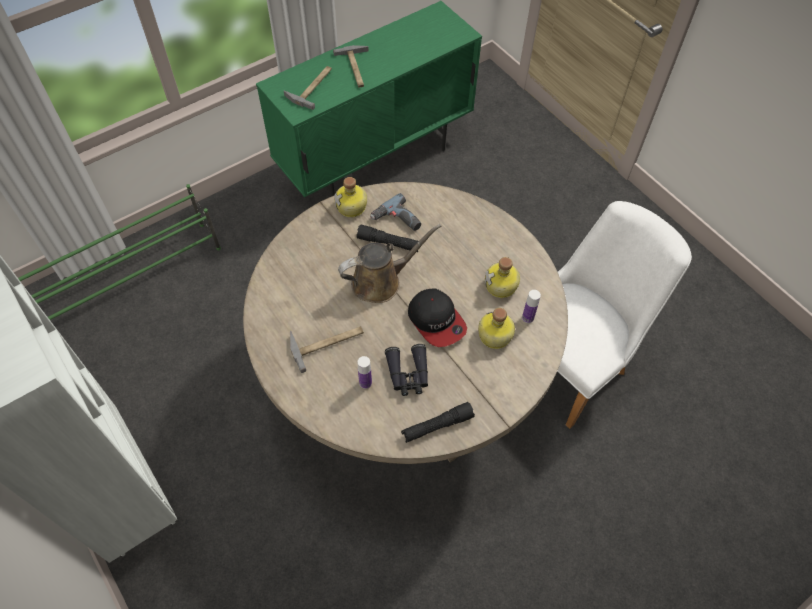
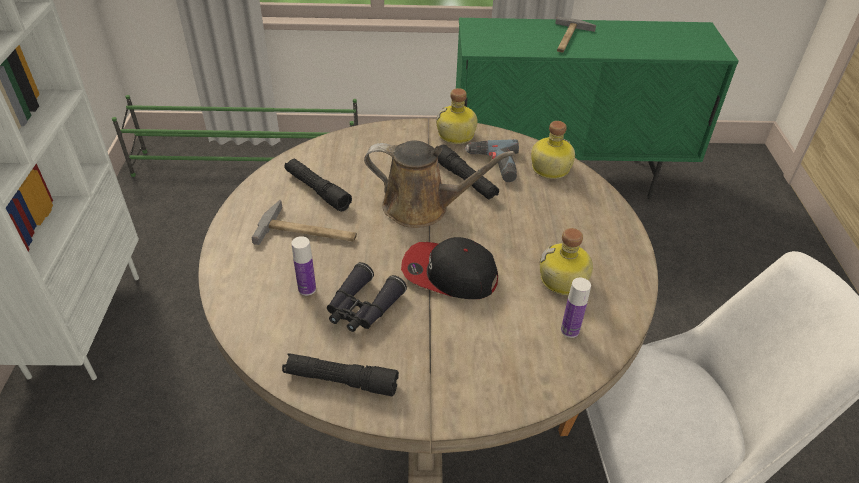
camera: 35 degrees right, 15 degrees down
hammer [284,66,332,110] -> none
cap [408,288,467,347] -> cap turned 105 degrees clockwise [401,237,498,299]
bottle [478,308,515,349] -> bottle moved to [531,121,575,179]
none -> black flashlight [284,158,352,212]

